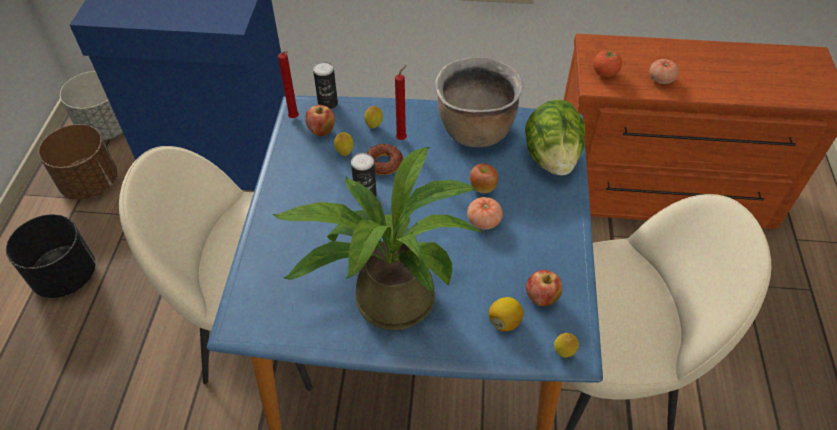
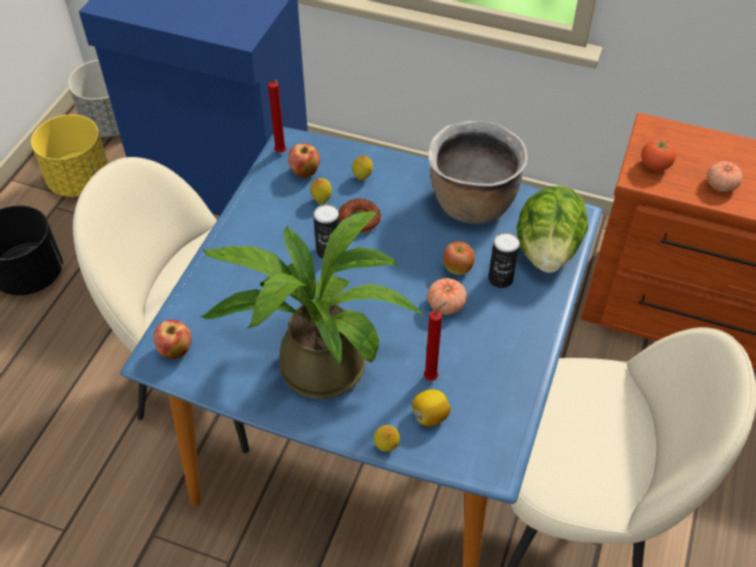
camera: 15 degrees right, 0 degrees up
brown planter [38,124,117,199] -> yellow planter [31,115,109,197]
can [313,62,338,109] -> can moved to [488,232,520,288]
red candle [395,65,407,140] -> red candle moved to [424,302,447,381]
apple [526,270,562,306] -> apple moved to [153,320,192,359]
lemon [554,333,579,358] -> lemon moved to [374,425,400,452]

